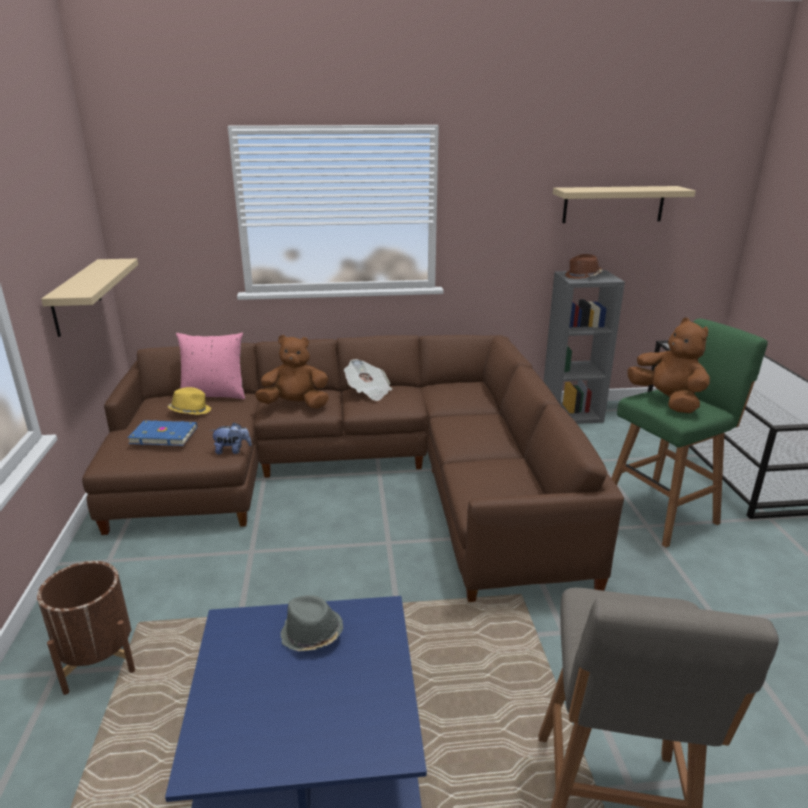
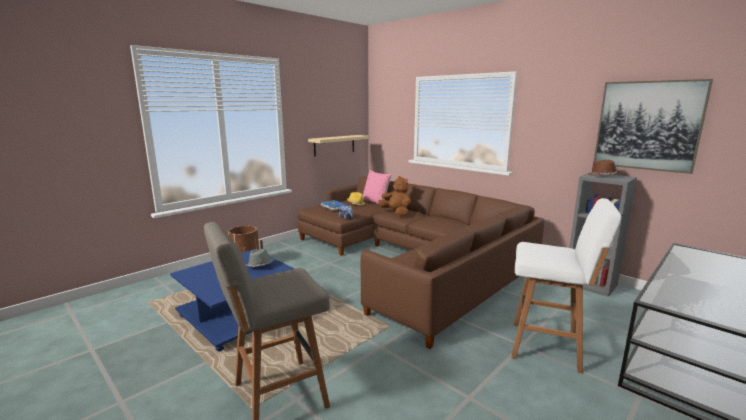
camera: 50 degrees right, 10 degrees down
newspaper [344,359,392,401] -> none
beige shelf [553,186,696,223] -> picture [593,79,713,174]
green stool [611,319,768,547] -> white stool [511,198,622,373]
brown plush toy [627,318,710,413] -> none

